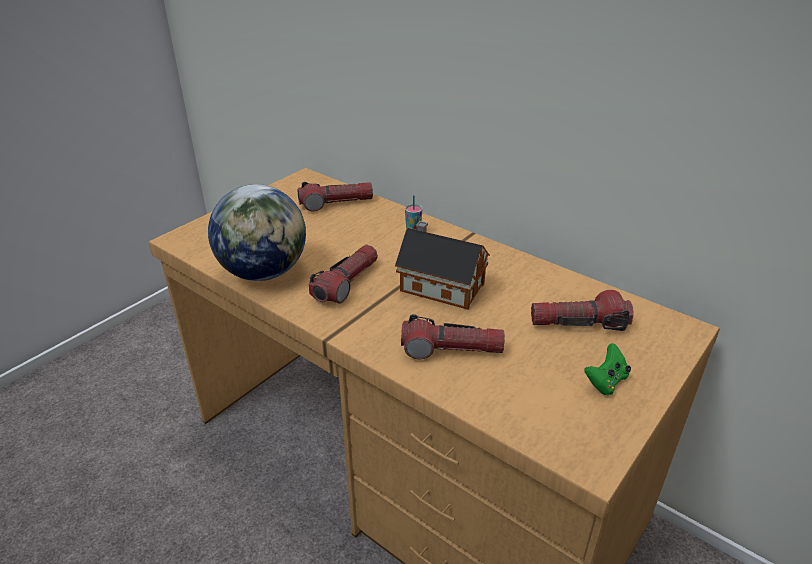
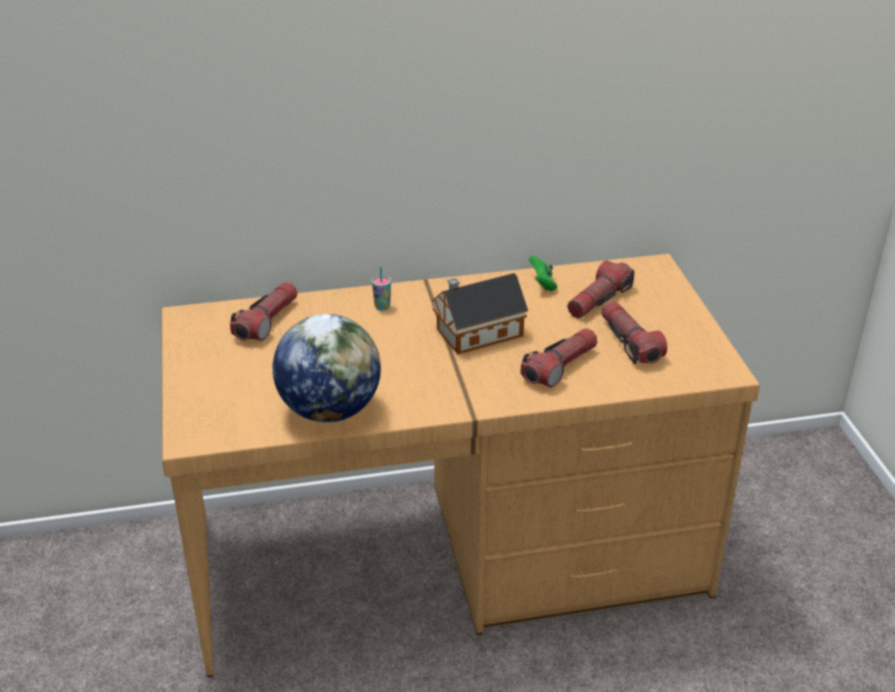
camera: 50 degrees left, 0 degrees up
flashlight [309,245,378,304] -> flashlight moved to [601,301,667,364]
green game controller [584,343,631,396] -> green game controller moved to [529,255,557,291]

